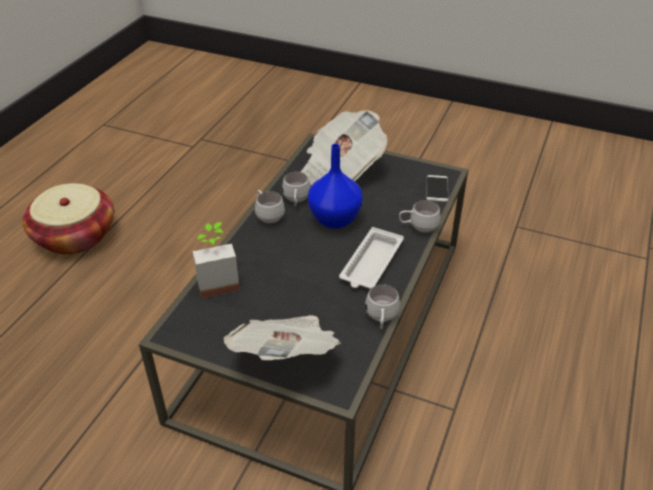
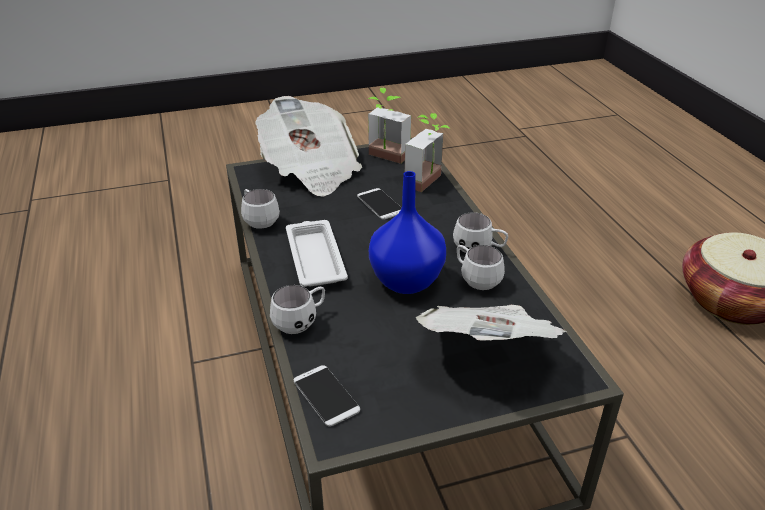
camera: 140 degrees right, 5 degrees down
none -> phone [357,188,402,220]
none -> potted plant [368,87,411,164]

